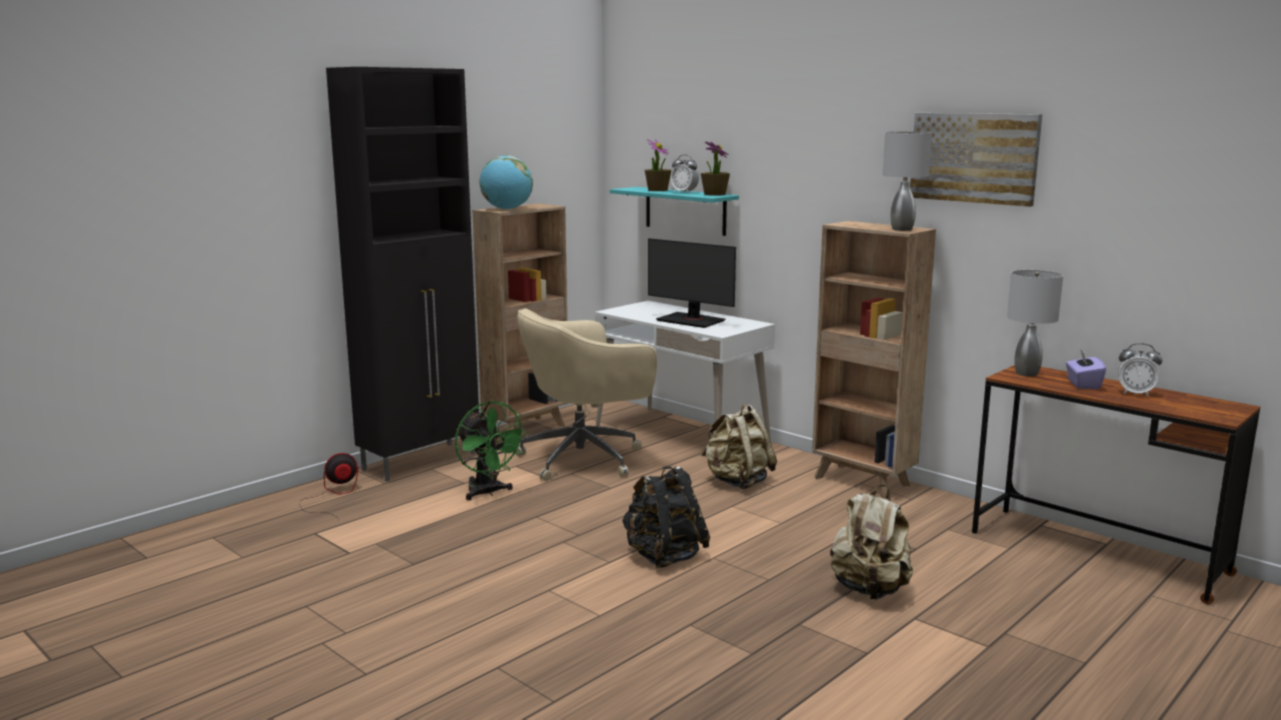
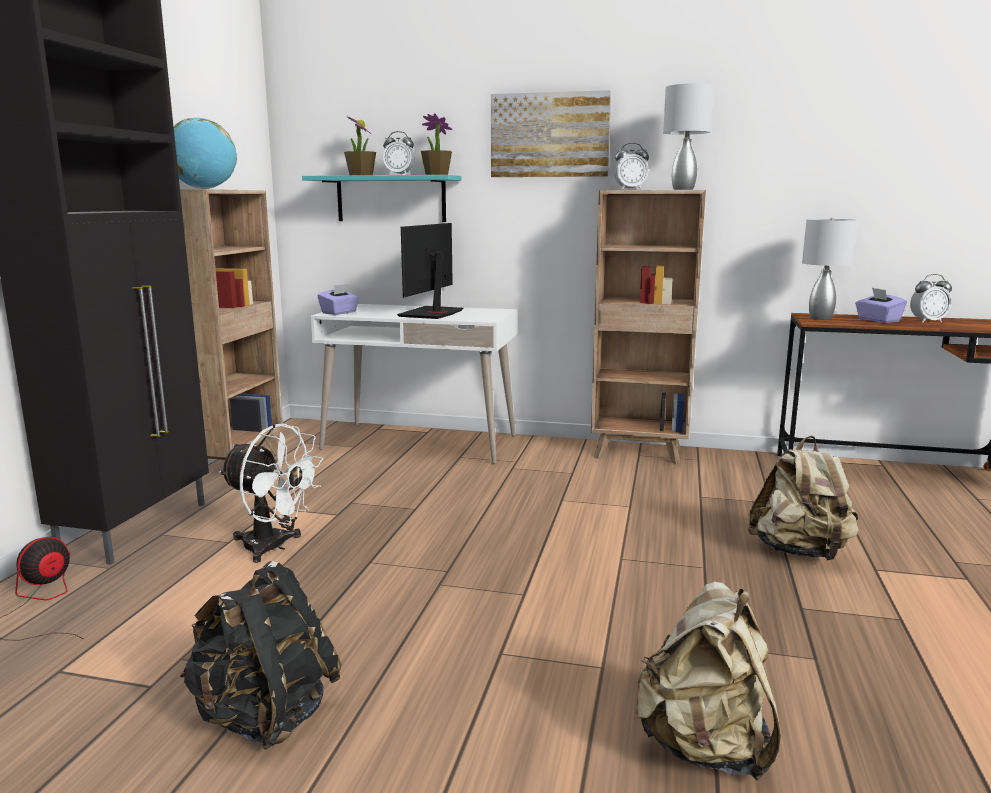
camera: 30 degrees left, 0 degrees up
green fan [455,401,529,500] -> white fan [219,424,323,563]
beige office chair [515,308,657,481] -> none
black backpack [622,466,710,568] -> black backpack moved to [180,561,342,750]
monitor [648,238,736,328] -> monitor turned 105 degrees clockwise [397,223,463,319]
beige backpack [702,404,777,489] -> beige backpack moved to [635,582,781,780]
picture [910,113,1042,207] -> picture moved to [491,90,611,177]
none -> purple tissue box [318,284,359,315]
none -> alarm clock [614,143,649,190]

